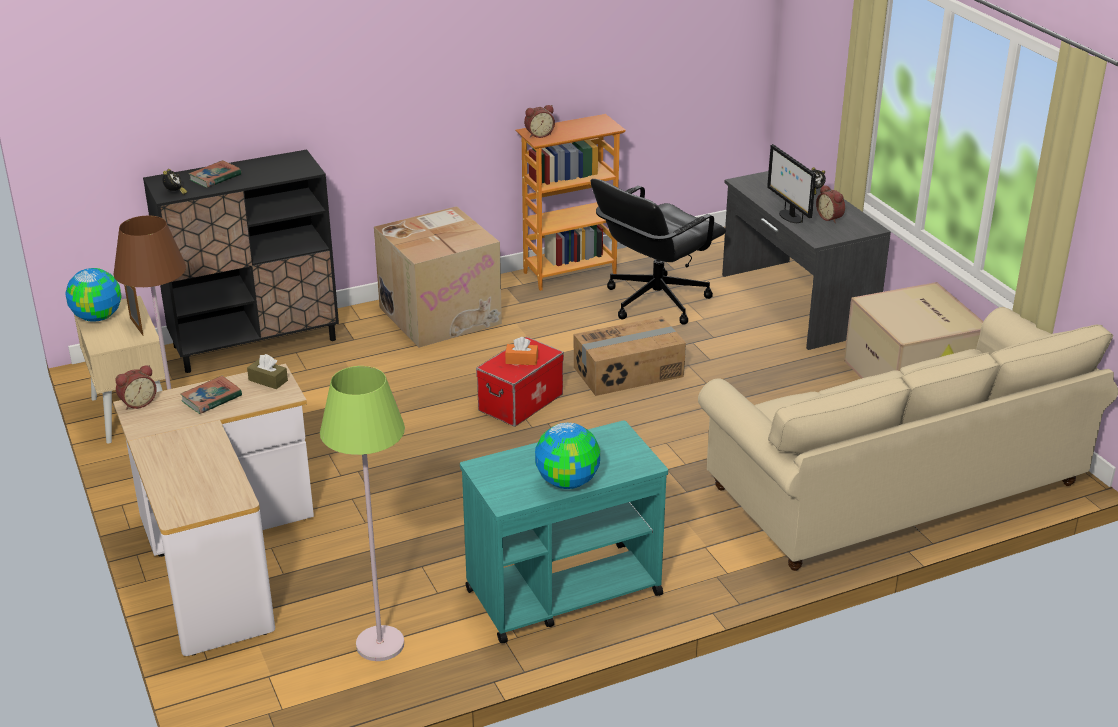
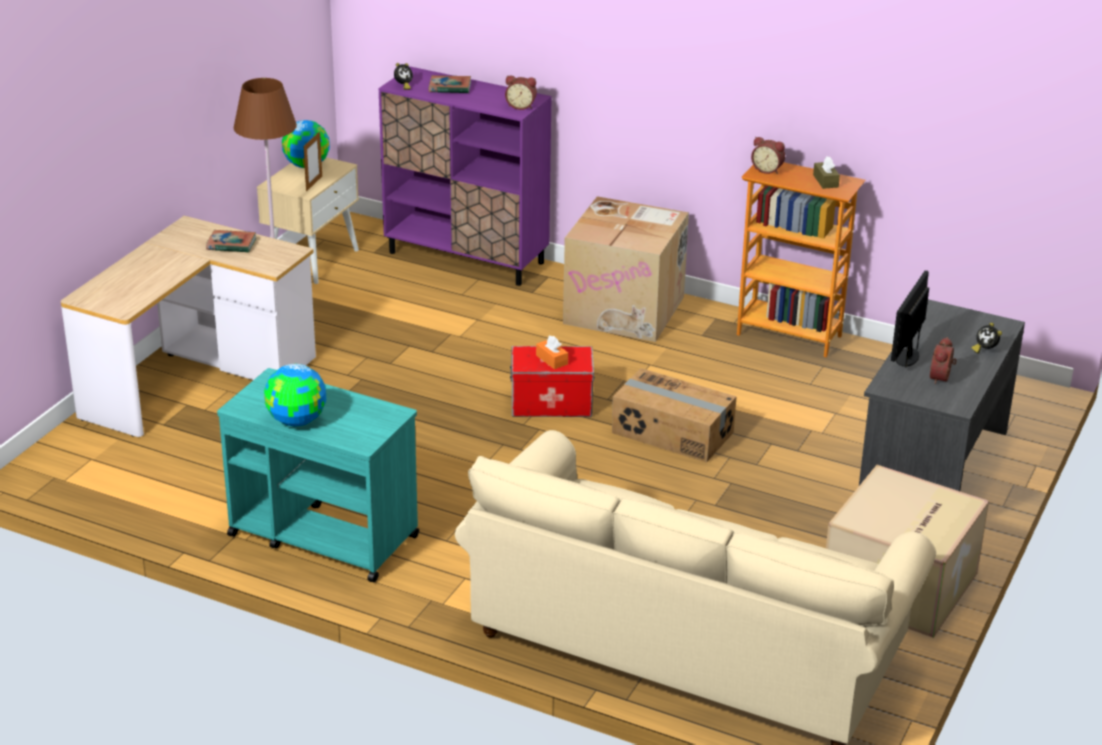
camera: 50 degrees right, 0 degrees up
alarm clock [116,365,157,410] -> alarm clock moved to [505,75,537,110]
black cabinet [143,150,339,373] -> purple cabinet [378,67,552,286]
brown tissue box [247,354,288,389] -> brown tissue box moved to [813,156,840,189]
green floor lamp [320,366,405,661] -> none
black office chair [591,179,726,325] -> none

